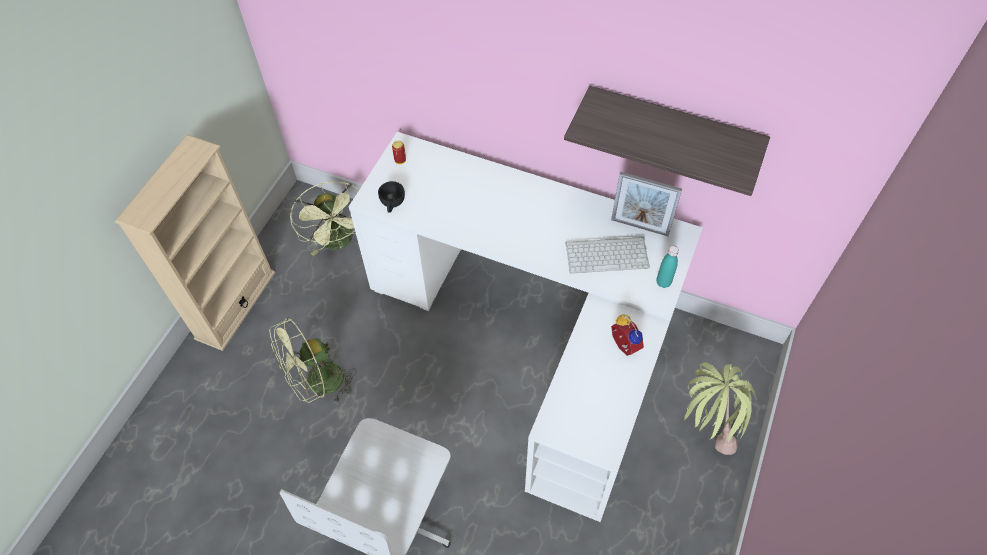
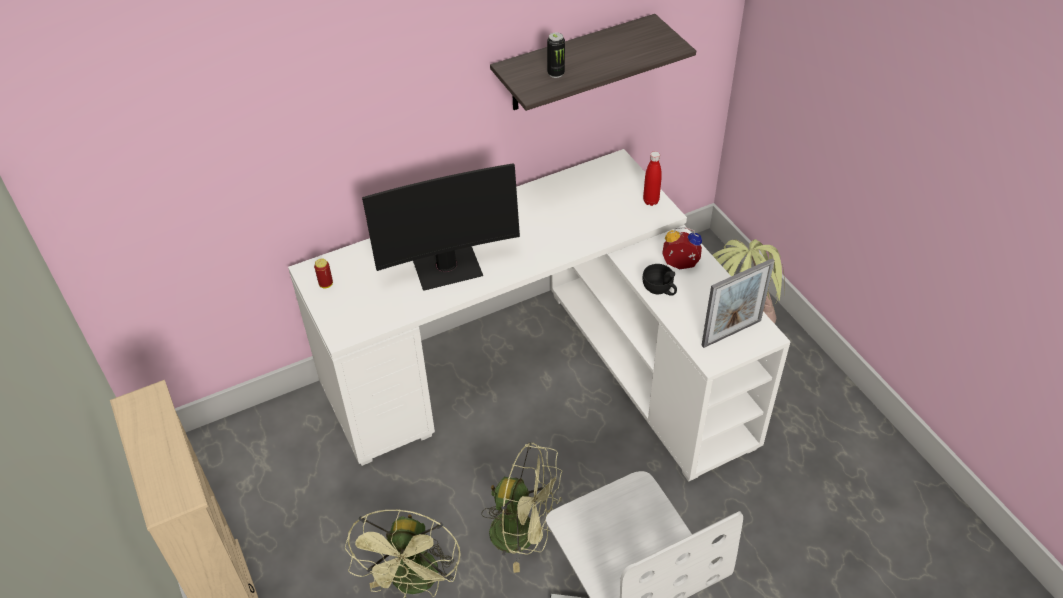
camera: 50 degrees left, 10 degrees down
green fan [290,181,359,256] -> green fan moved to [481,442,563,573]
black cup [378,181,405,213] -> black cup moved to [642,264,677,296]
keyboard [566,237,650,274] -> none
picture frame [611,172,682,236] -> picture frame moved to [701,259,774,348]
turquoise bottle [657,246,679,288] -> red bottle [643,151,662,206]
none -> monitor [362,163,520,291]
none -> can [547,32,565,78]

